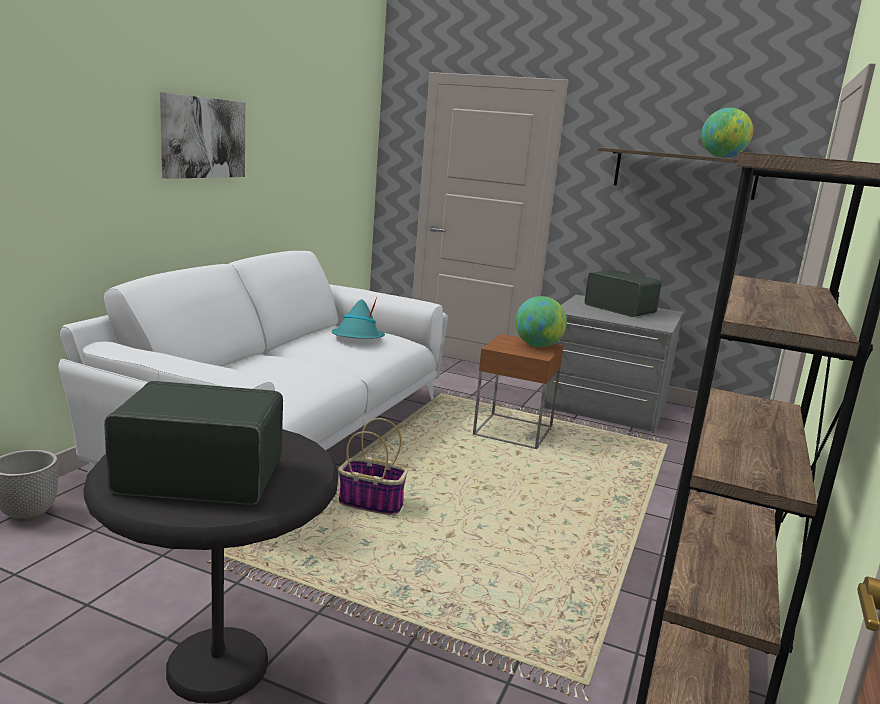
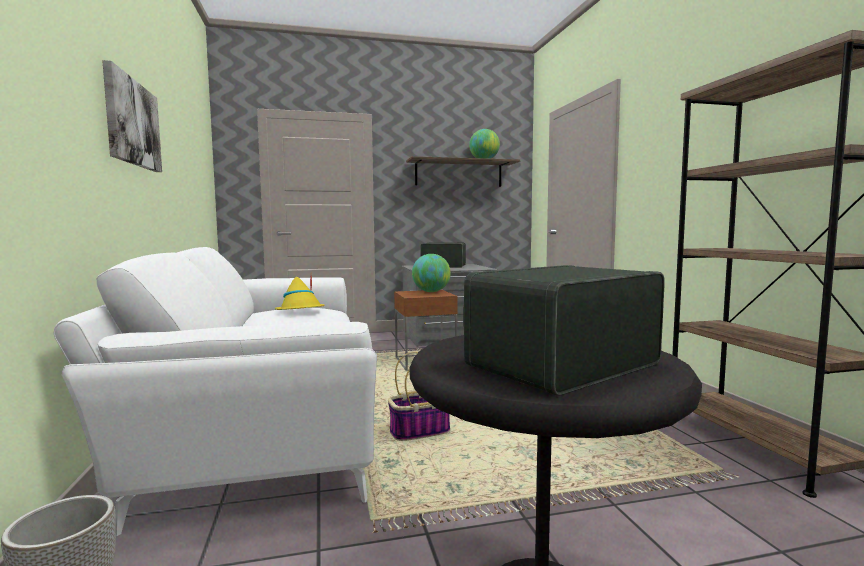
camera: 35 degrees left, 10 degrees down
turquoise hat [332,297,385,339] -> yellow hat [275,275,325,310]

